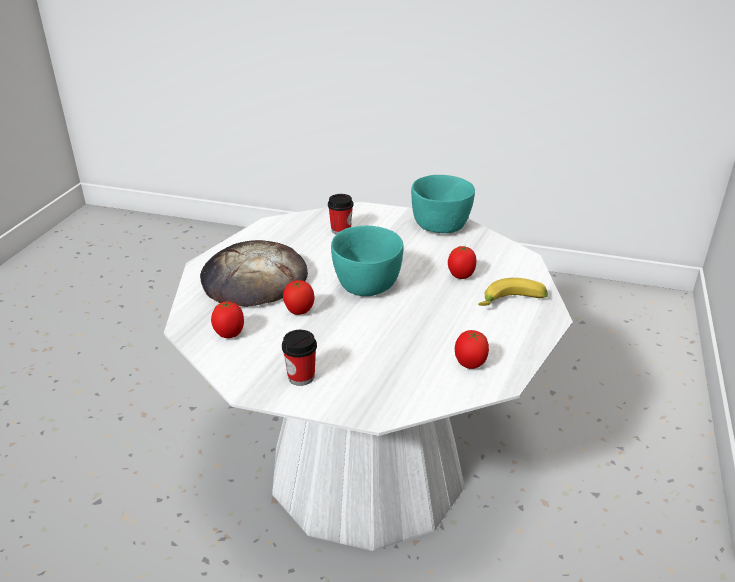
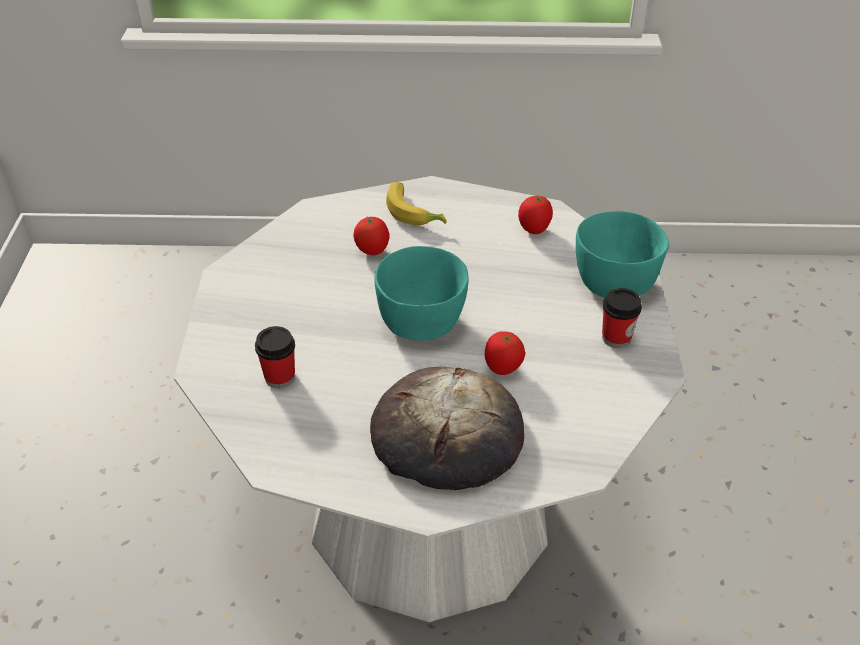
camera: 105 degrees left, 10 degrees up
tomato [211,300,244,338] -> none
turquoise bowl [411,175,475,233] -> turquoise bowl moved to [576,211,669,298]

